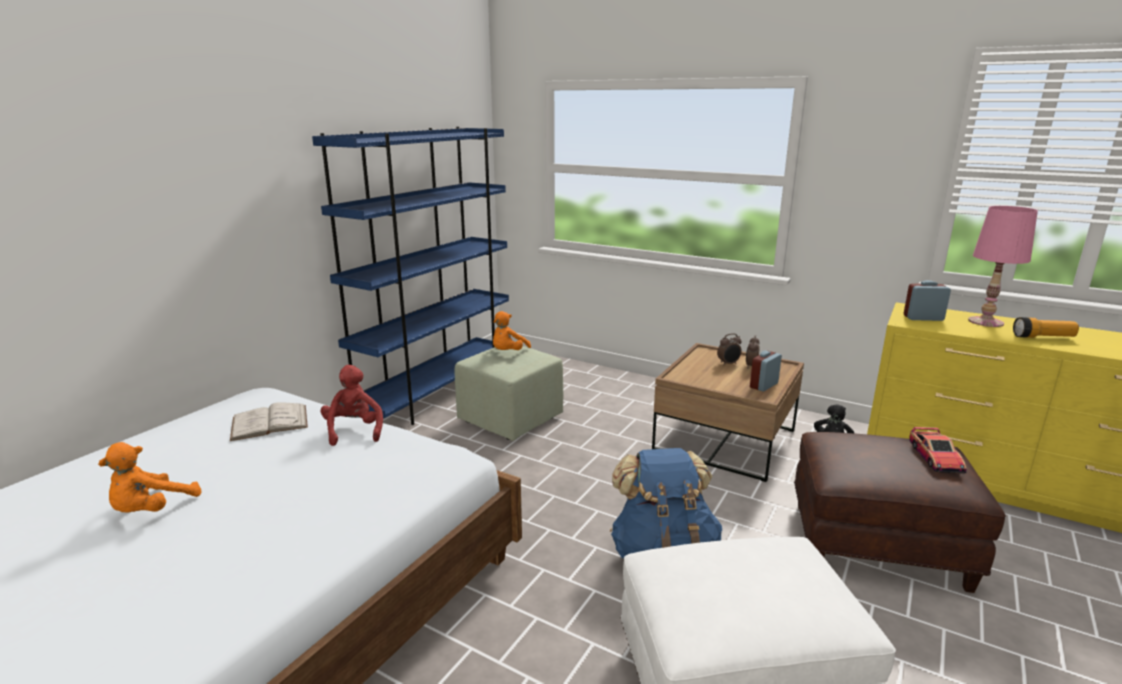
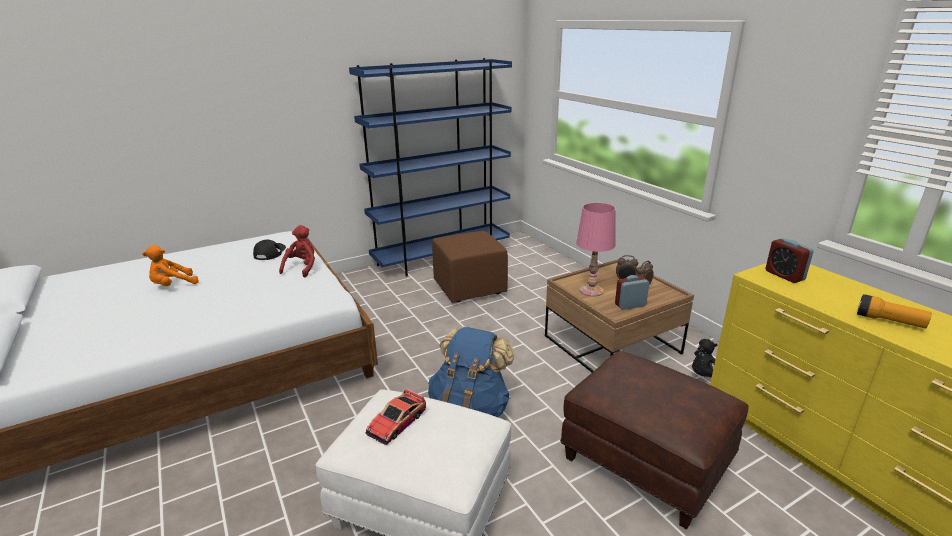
camera: 30 degrees right, 5 degrees up
white book [230,402,308,441] -> black cap [253,240,286,260]
green ottoman [455,346,564,441] -> brown ottoman [432,231,508,303]
orange plush toy [493,311,531,350] -> none
alarm clock [904,280,951,321] -> alarm clock turned 150 degrees counterclockwise [765,238,814,283]
toy car [909,427,967,473] -> toy car moved to [366,389,426,445]
pink table lamp [968,206,1038,327] -> pink table lamp moved to [576,203,616,297]

